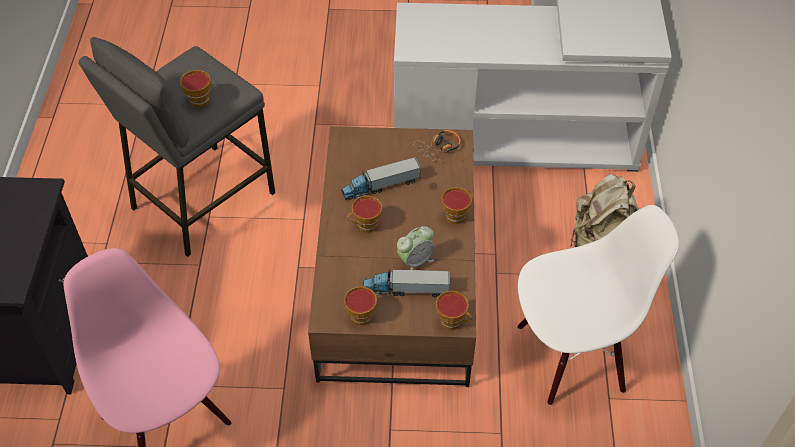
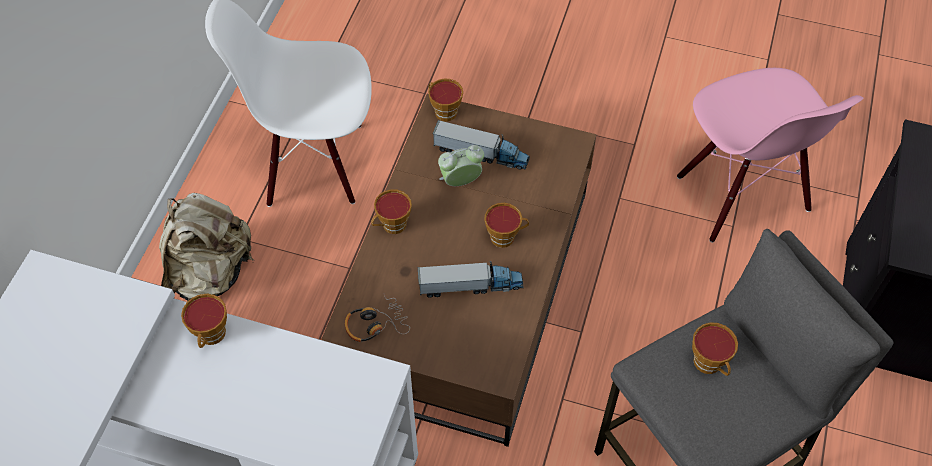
camera: 165 degrees left, 5 degrees up
cup [344,285,377,326] -> cup moved to [181,294,227,348]

